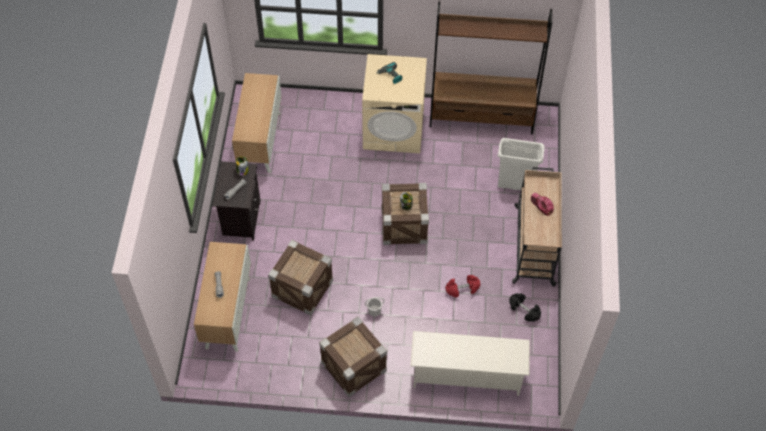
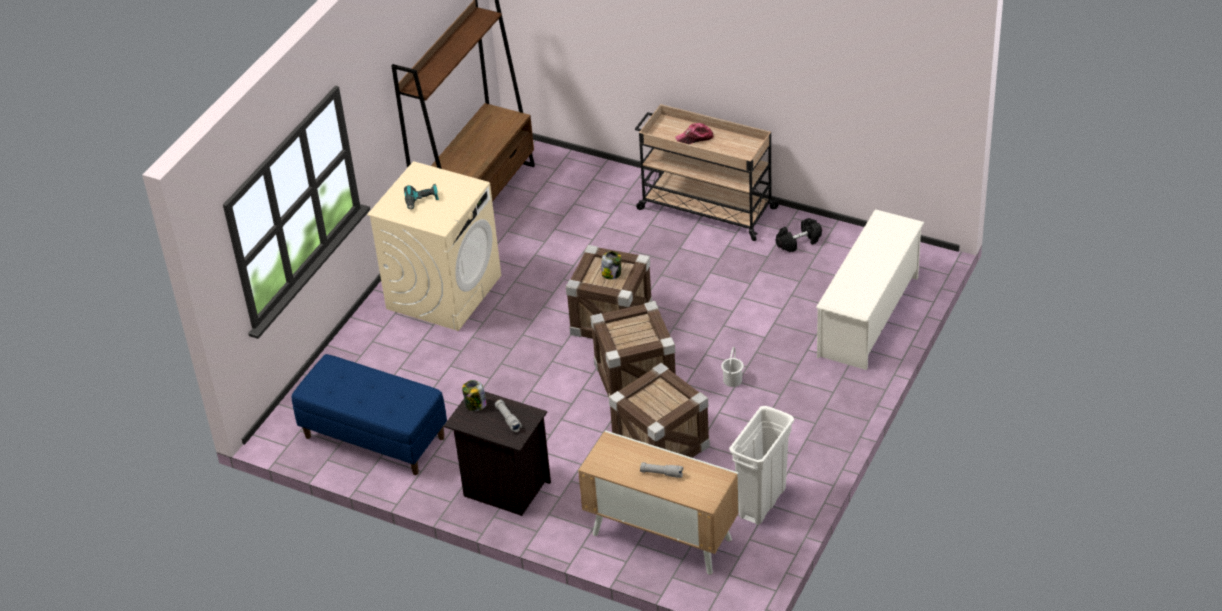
camera: 65 degrees left, 15 degrees down
cabinet [232,73,282,173] -> blue bench [292,354,447,475]
crate [319,316,387,397] -> crate moved to [590,301,676,397]
red dumbbell [445,275,480,297] -> none
white trash can [497,138,544,190] -> white trash can moved to [729,406,794,525]

